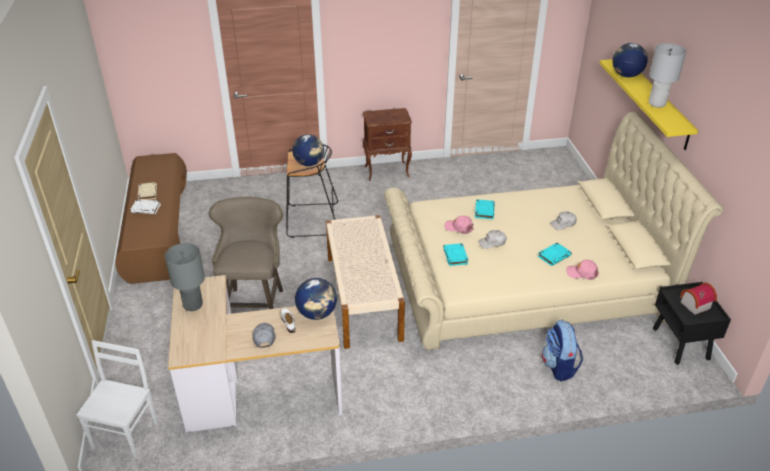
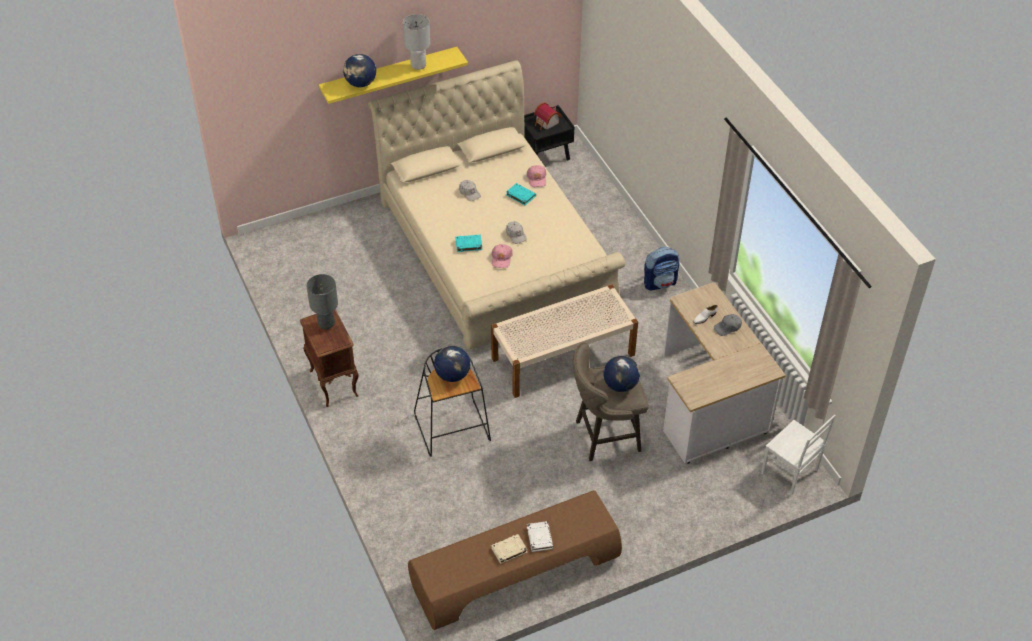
camera: 105 degrees left, 10 degrees up
white chair [76,340,158,458] -> white chair turned 135 degrees counterclockwise [761,414,836,495]
grey table lamp [165,243,205,311] -> grey table lamp moved to [307,274,338,330]
globe [295,278,337,320] -> globe moved to [604,356,640,392]
turquoise book [443,243,469,266] -> none
backpack [542,320,583,381] -> backpack moved to [644,247,680,290]

